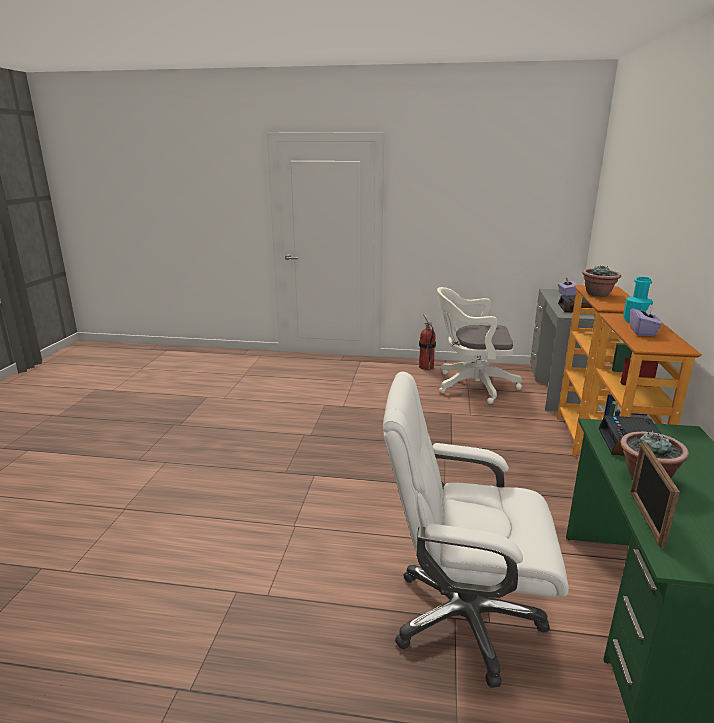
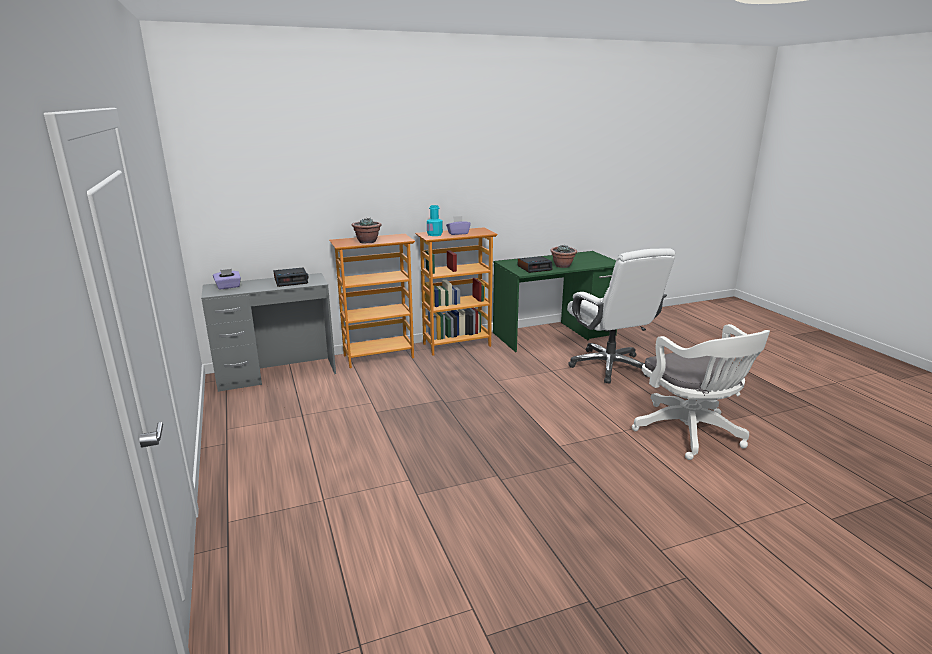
camera: 120 degrees left, 0 degrees up
fire extinguisher [419,314,436,370] -> none
white office chair [437,287,522,404] -> white office chair moved to [632,324,770,460]
picture frame [630,442,680,549] -> none

